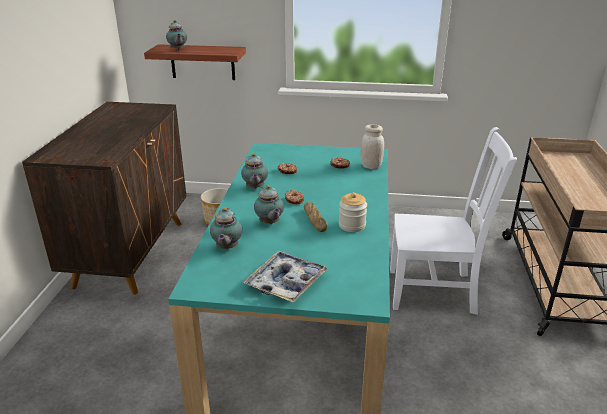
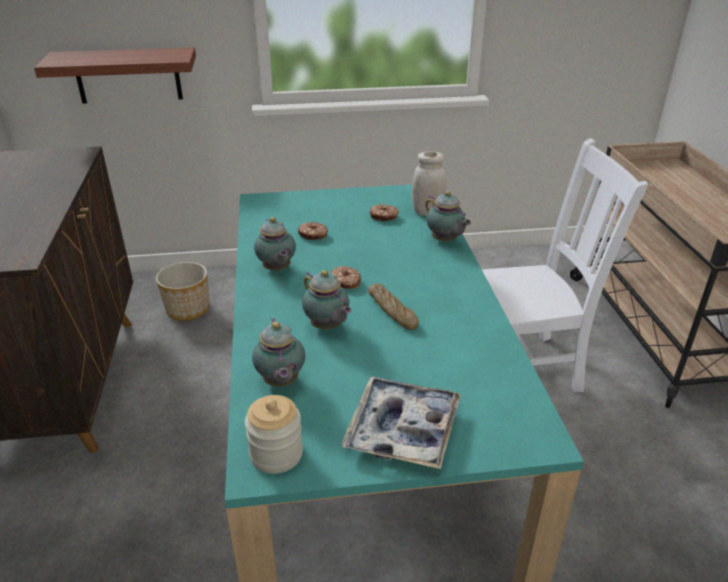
camera: 15 degrees left, 5 degrees up
teapot [166,20,187,51] -> teapot moved to [425,191,471,242]
jar [339,192,367,232] -> jar moved to [245,395,303,474]

